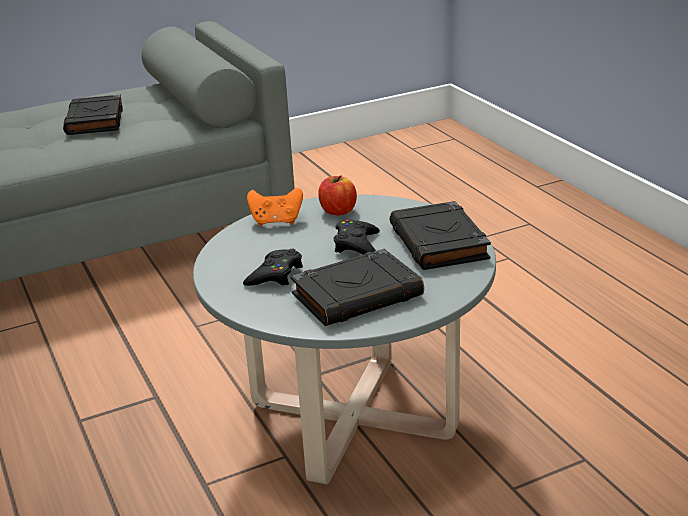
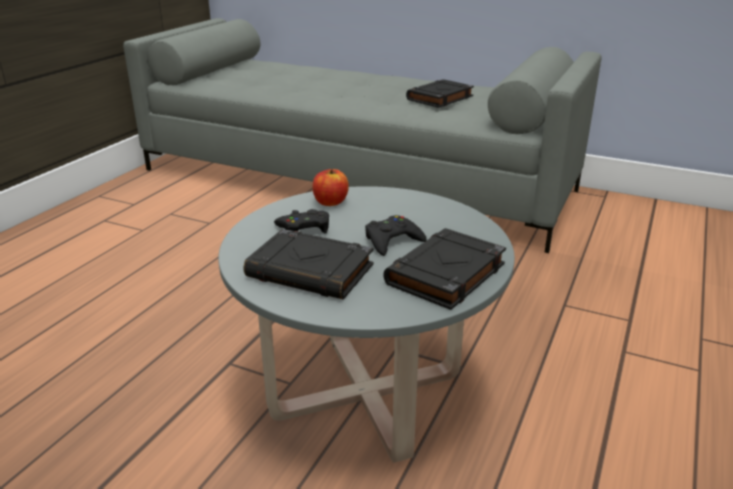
camera: 50 degrees right, 0 degrees up
orange game controller [247,188,303,226] -> none
apple [318,175,357,216] -> apple moved to [313,169,349,206]

